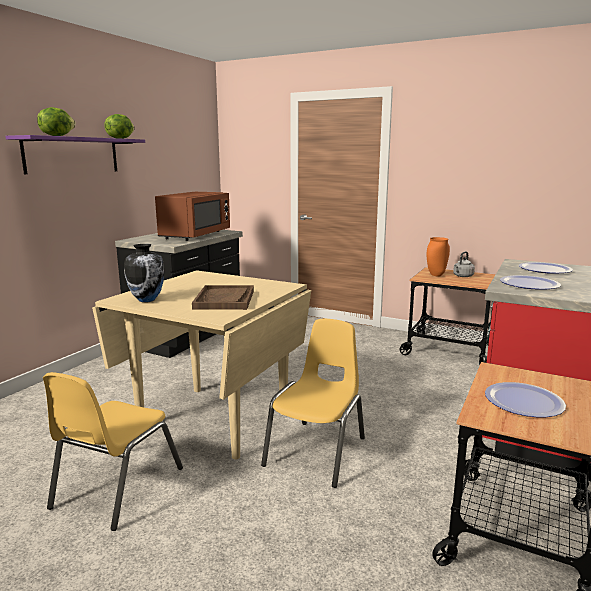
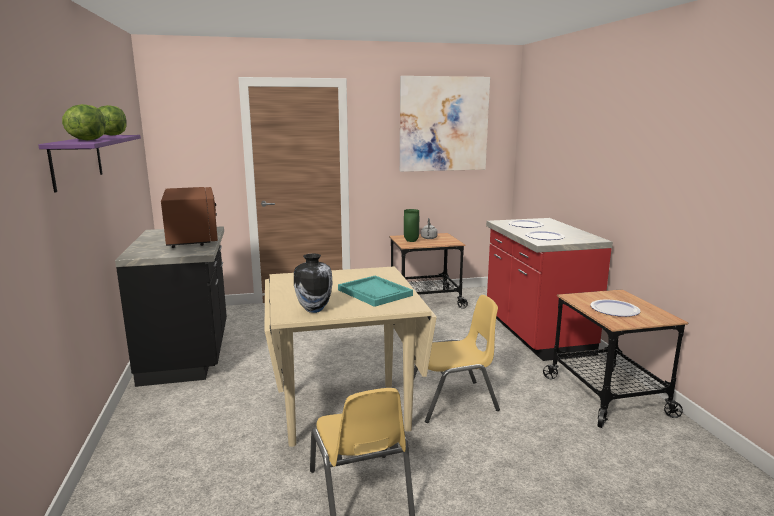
camera: 40 degrees left, 0 degrees up
brown tray [192,285,254,310] -> turquoise tray [338,276,413,307]
yellow chair [261,319,365,488] -> yellow chair turned 90 degrees clockwise [414,295,500,423]
orange vase [427,237,450,276] -> green vase [404,209,419,242]
none -> picture [400,76,490,172]

